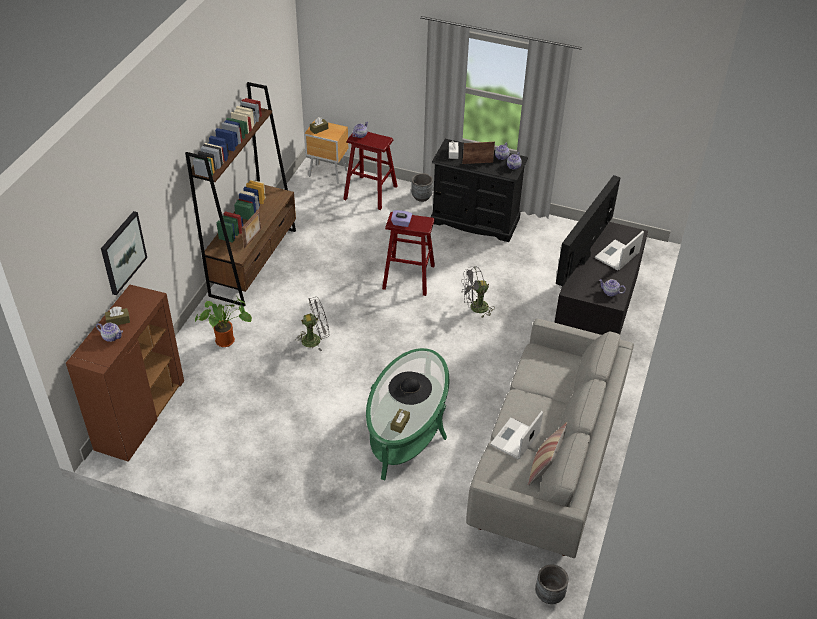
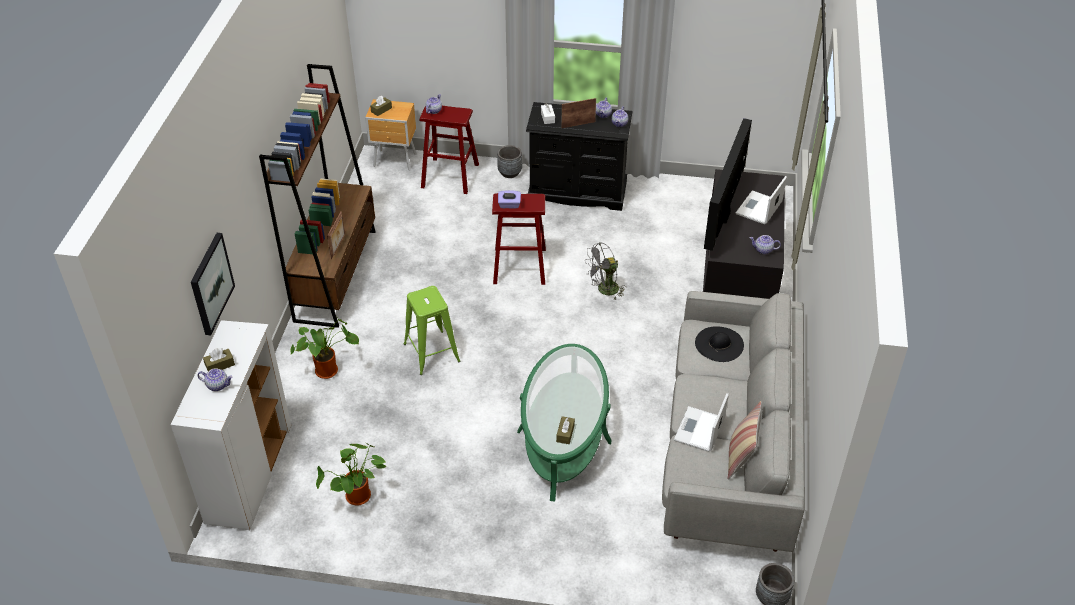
camera: 10 degrees left, 0 degrees up
brown cabinet [66,285,184,462] -> white cabinet [171,320,291,530]
grey fan [295,297,329,351] -> green stool [404,286,461,375]
black hat [388,372,432,405] -> black hat moved to [695,326,744,362]
none -> potted plant [316,443,387,506]

